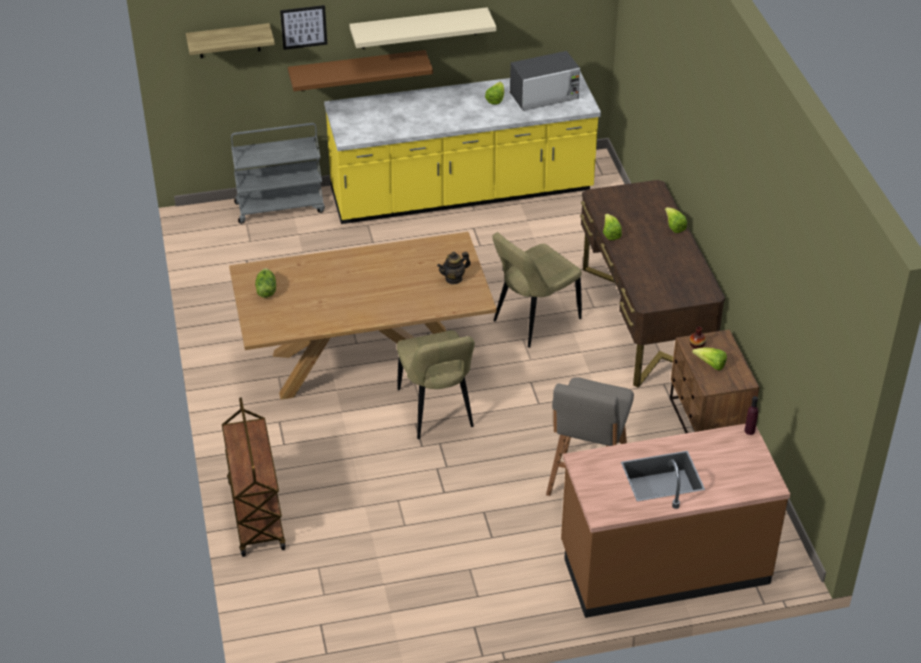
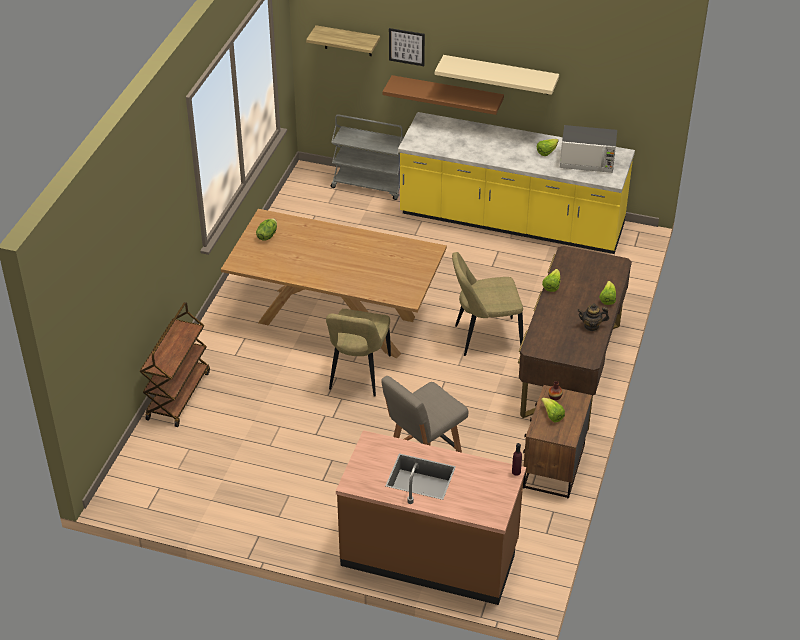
camera: 30 degrees right, 0 degrees up
teapot [437,252,471,284] -> teapot moved to [577,303,609,331]

